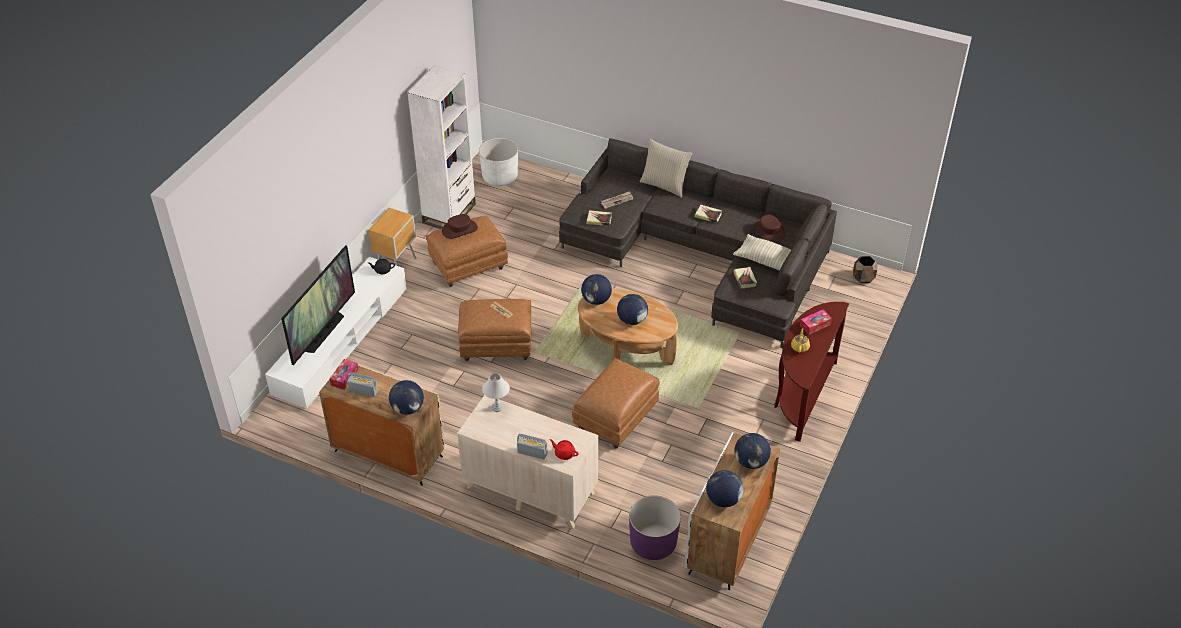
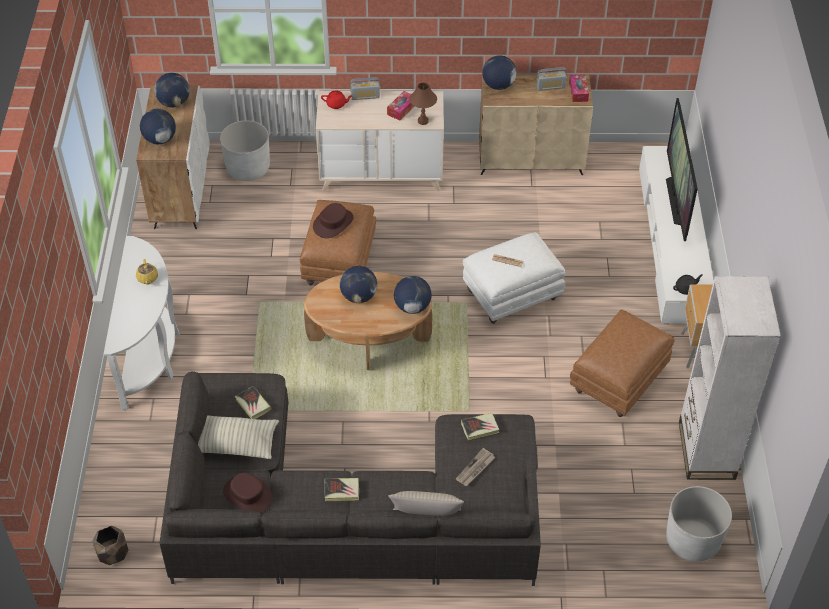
camera: 155 degrees right, 5 degrees up
brown hat [442,214,478,239] -> brown hat moved to [313,203,354,238]
brown ottoman [458,299,531,361] -> white ottoman [463,232,565,324]
white table lamp [482,373,510,412] -> brown table lamp [409,82,437,125]
purple planter [629,495,681,560] -> white planter [220,120,270,181]
brown console table [774,302,849,442] -> white console table [104,236,180,410]
tissue box [800,310,832,335] -> tissue box moved to [387,91,415,121]

